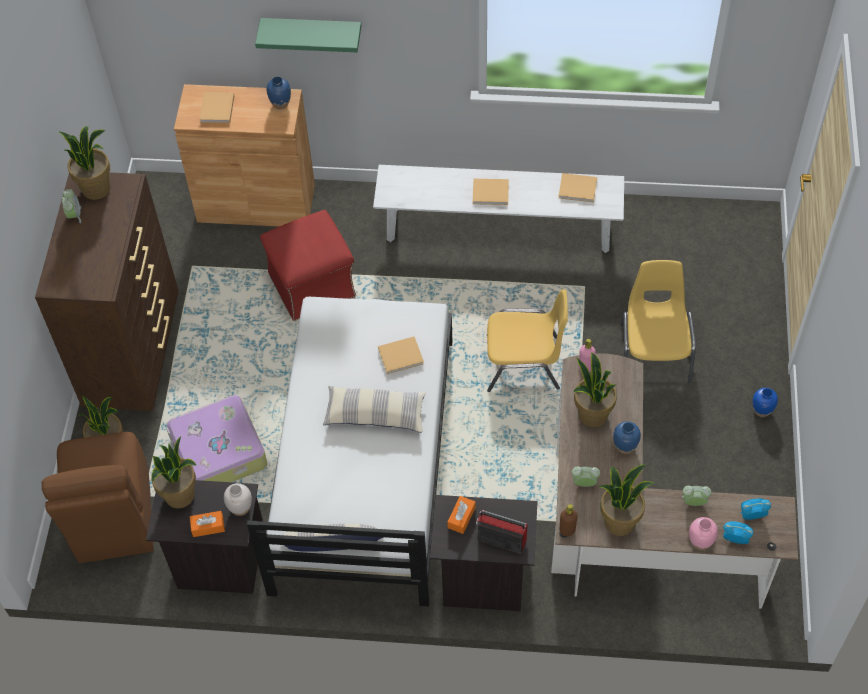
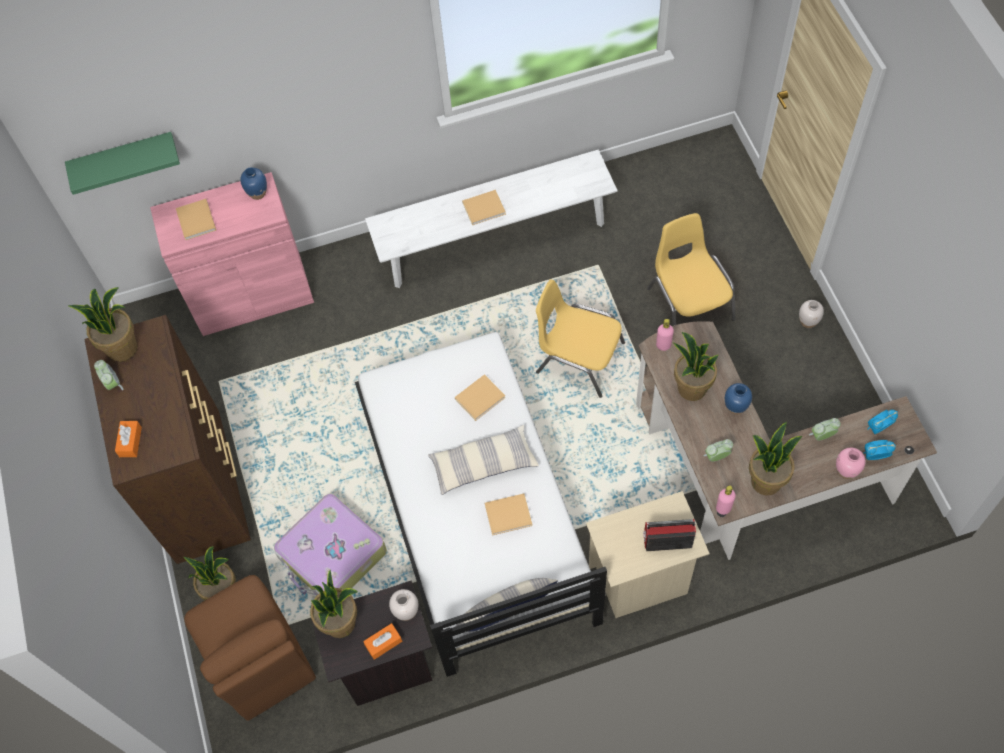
camera: 20 degrees left, 5 degrees up
brown cabinet [174,84,315,227] -> pink cabinet [150,172,314,336]
green shelf [255,18,361,52] -> green shelf moved to [65,132,180,195]
red ottoman [260,210,356,321] -> none
black nightstand [430,495,538,611] -> beige nightstand [586,491,710,618]
orange tissue box [447,496,476,534] -> orange tissue box moved to [115,421,142,457]
yellow chair [487,289,568,392] -> yellow chair turned 135 degrees counterclockwise [536,279,625,398]
beige book [559,173,597,202] -> beige book moved to [485,494,532,536]
brown bottle [560,504,578,536] -> pink bottle [716,485,736,515]
blue vase [752,388,778,417] -> white vase [799,300,824,328]

